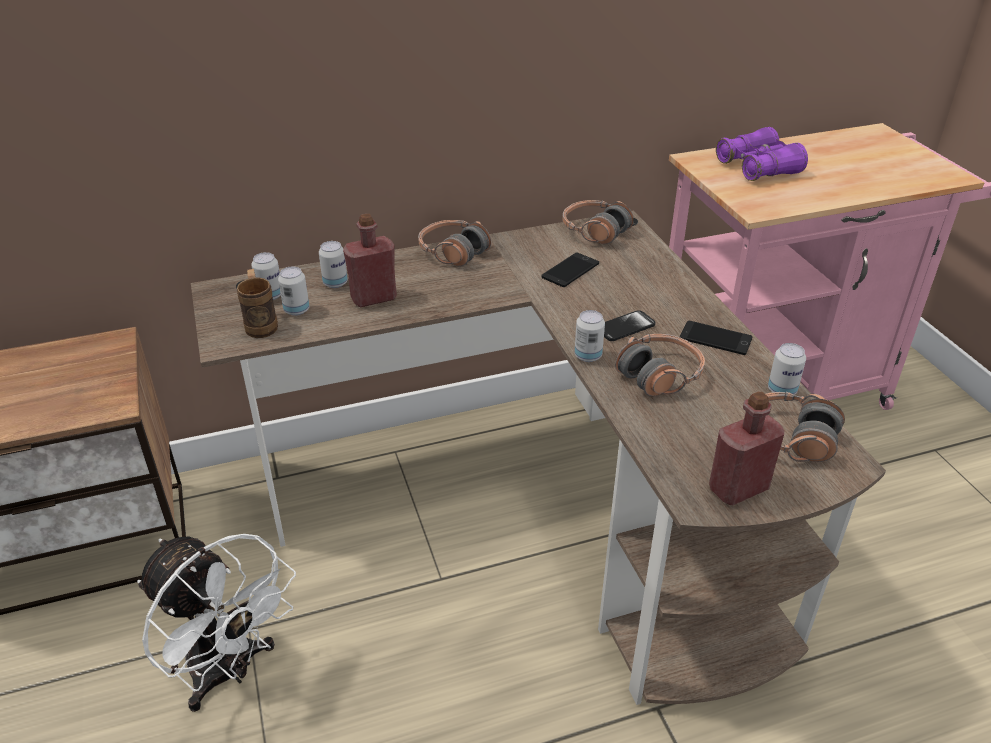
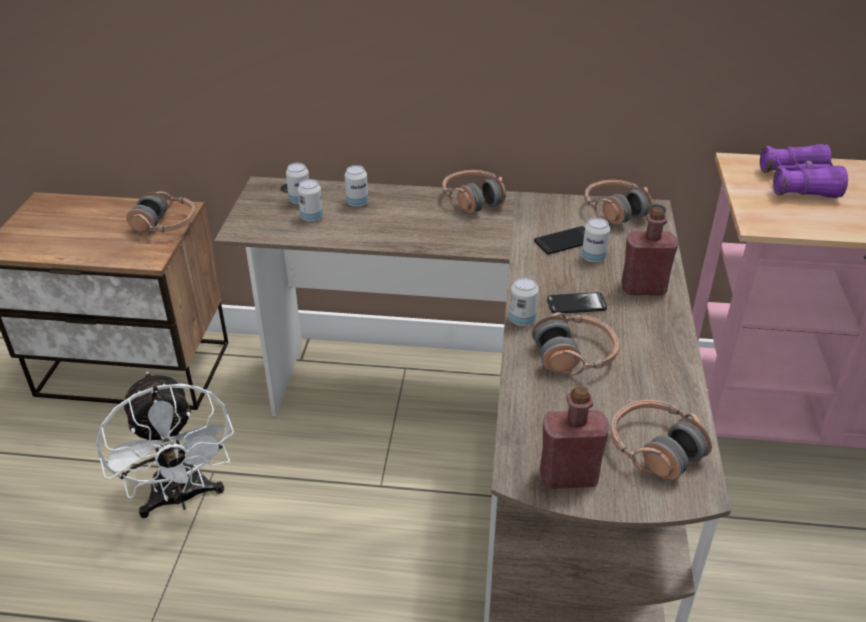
camera: 25 degrees right, 0 degrees up
brown mug [237,269,278,338] -> none
red bottle [343,214,397,307] -> red bottle moved to [621,208,679,295]
phone [680,321,752,355] -> none
can [768,343,806,395] -> can moved to [582,217,610,263]
none -> headphones [126,191,196,235]

